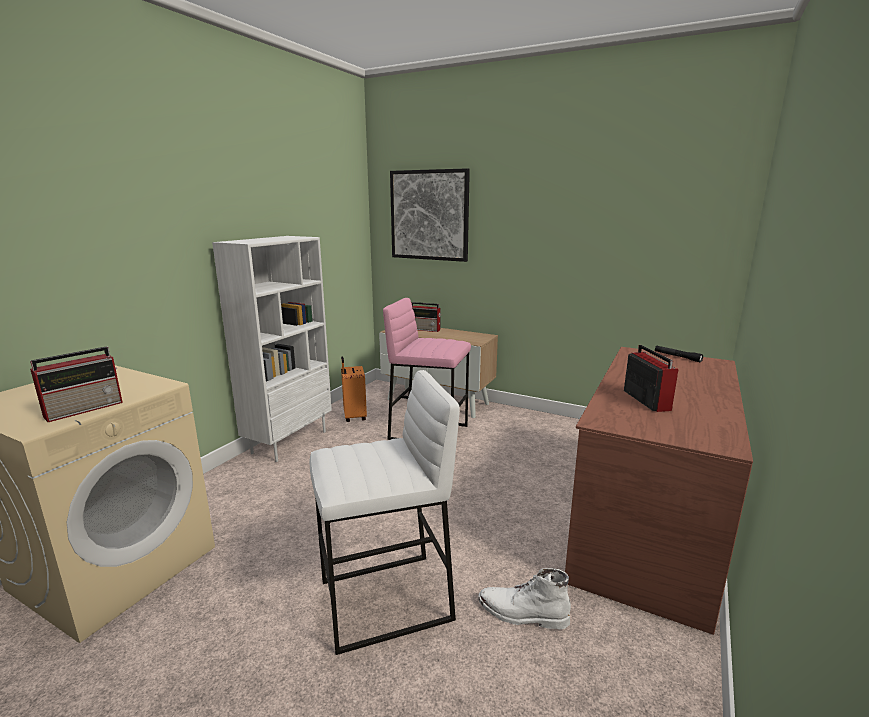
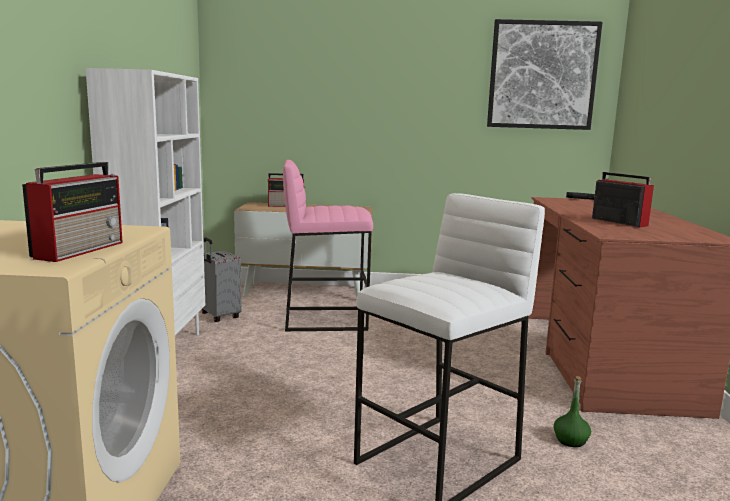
camera: 25 degrees left, 5 degrees down
orange suitcase [341,356,367,422] -> grey suitcase [202,238,242,322]
picture [390,168,470,262] -> picture moved to [487,19,603,130]
white boot [478,568,571,629] -> green bottle [554,376,591,447]

